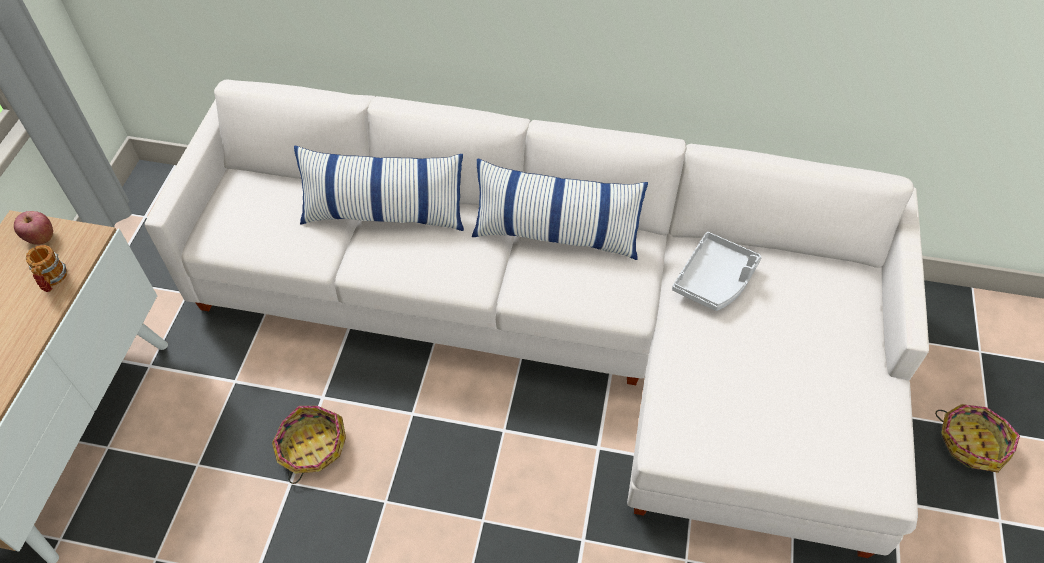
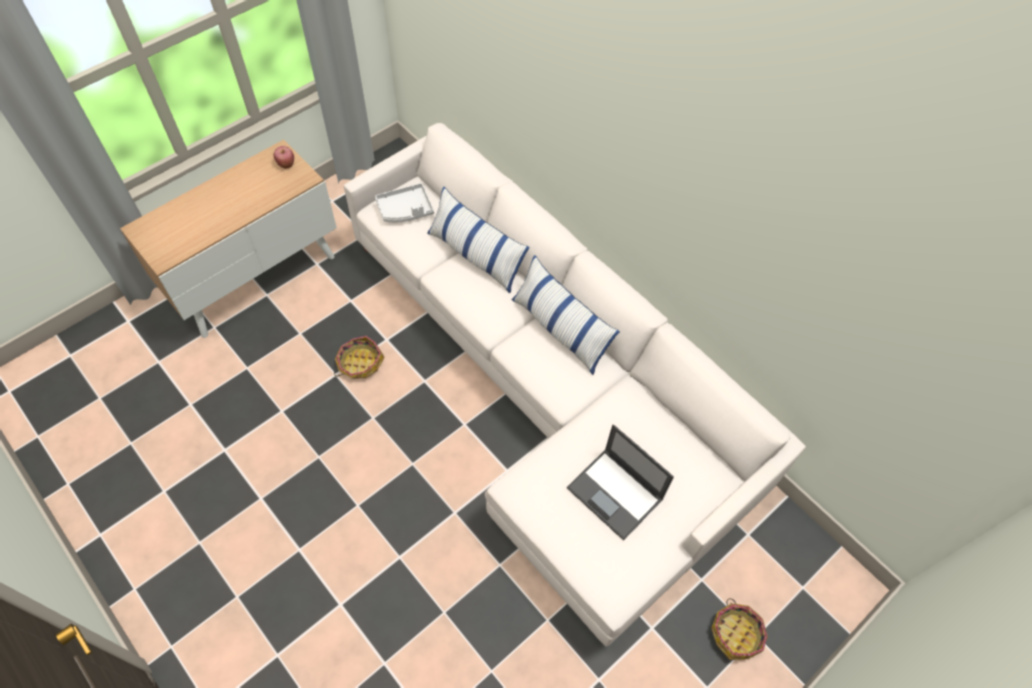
camera: 35 degrees right, 5 degrees up
mug [26,245,67,292] -> none
grey tray [672,232,762,311] -> grey tray moved to [375,183,434,222]
none -> laptop [567,424,674,540]

